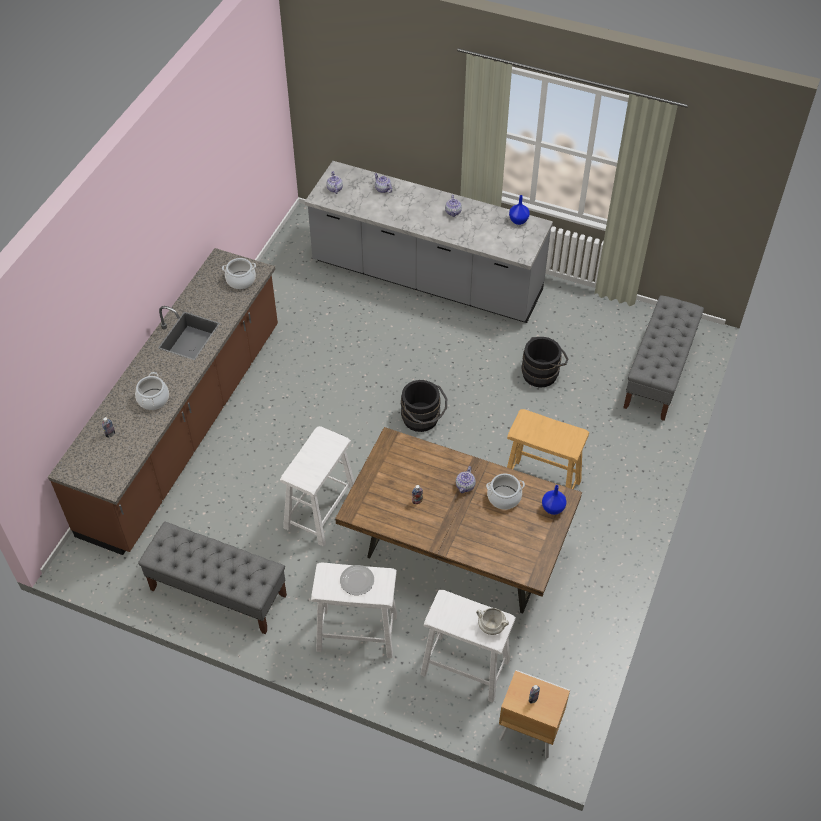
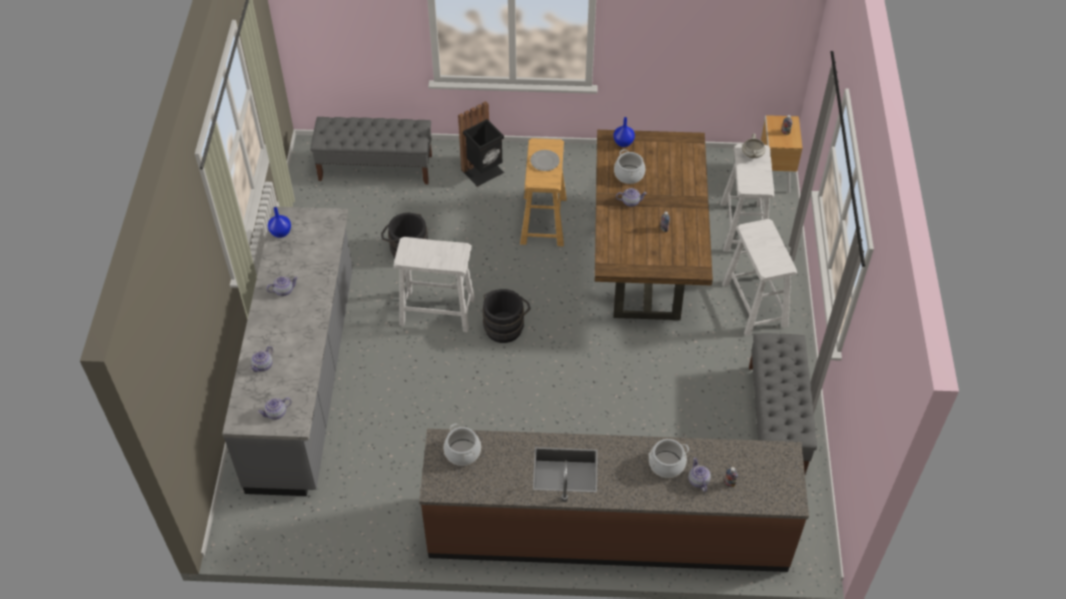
camera: 110 degrees left, 0 degrees up
white stool [280,426,355,546] -> white stool moved to [394,237,475,332]
plate [340,565,374,595] -> plate moved to [530,150,560,171]
none -> black trash can [458,101,504,187]
none -> teapot [688,457,711,492]

